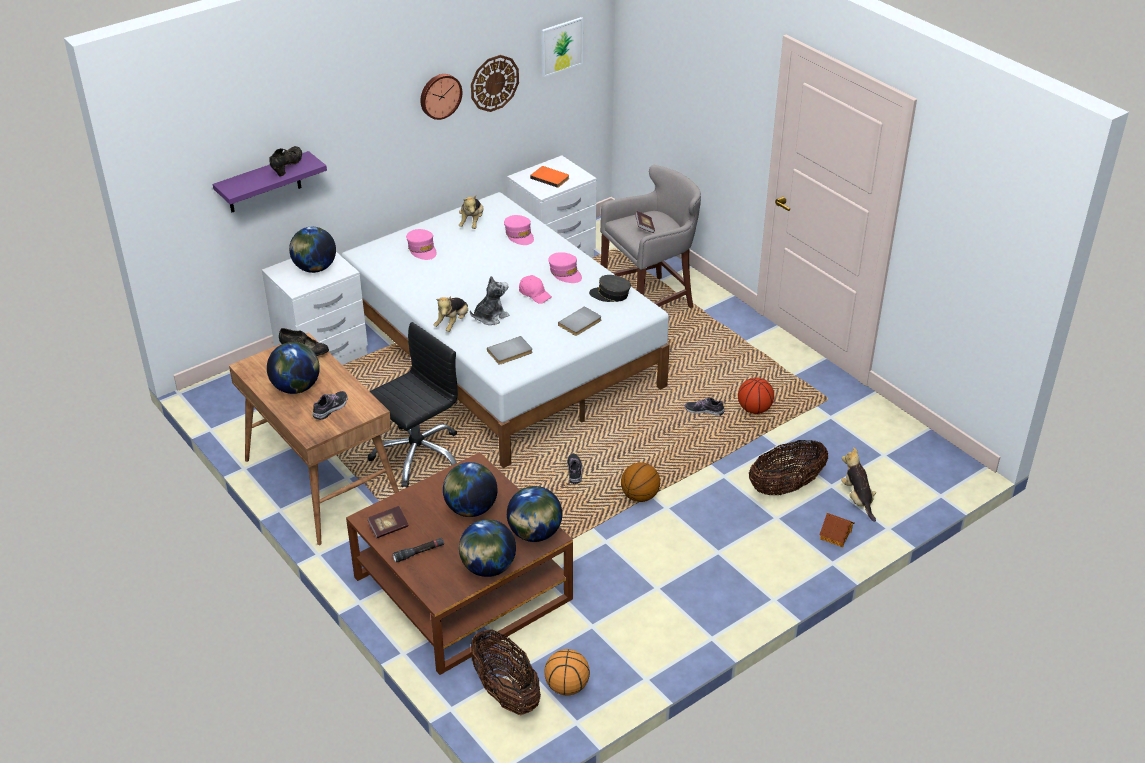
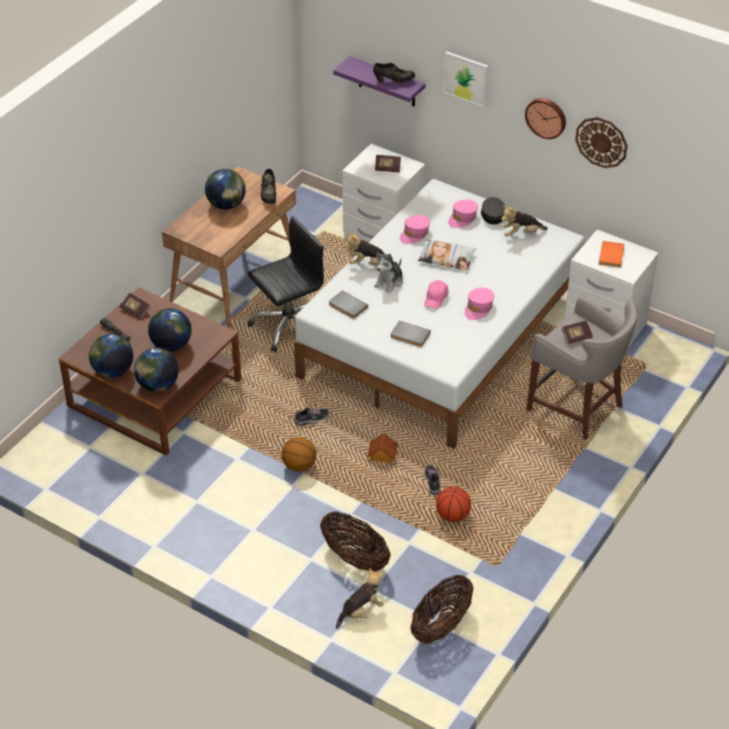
camera: 70 degrees right, 5 degrees up
globe [289,227,336,273] -> book [375,155,401,172]
shoe [313,391,348,420] -> none
black office chair [368,322,458,488] -> black office chair turned 60 degrees counterclockwise [248,216,324,352]
plush toy [470,276,510,325] -> plush toy turned 90 degrees clockwise [374,253,403,293]
basket [471,629,541,715] -> basket moved to [410,575,473,644]
pink cap [504,215,534,245] -> pink cap moved to [400,215,430,244]
picture [541,17,583,77] -> picture moved to [443,51,488,107]
basketball [544,649,590,696] -> none
grey cap [589,275,631,302] -> grey cap moved to [481,197,505,225]
toy house [819,513,854,547] -> toy house moved to [367,433,398,463]
none -> pillow [418,240,476,270]

